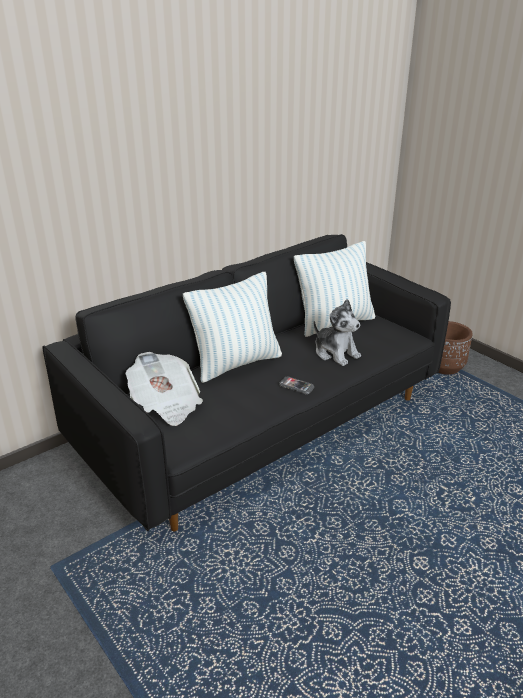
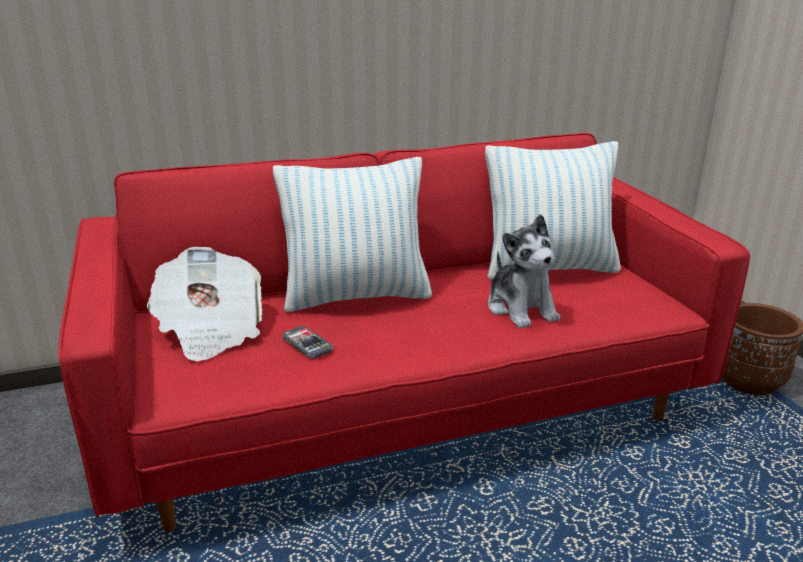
camera: 20 degrees right, 5 degrees down
black sofa [42,234,451,532] -> red sofa [58,133,750,532]
phone [279,376,314,394] -> phone moved to [282,326,333,358]

